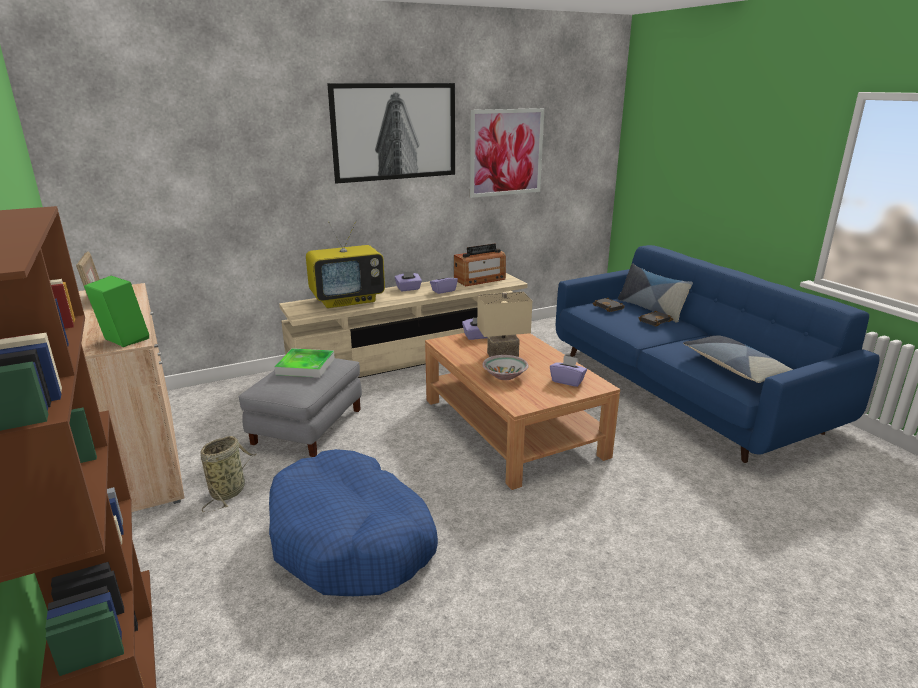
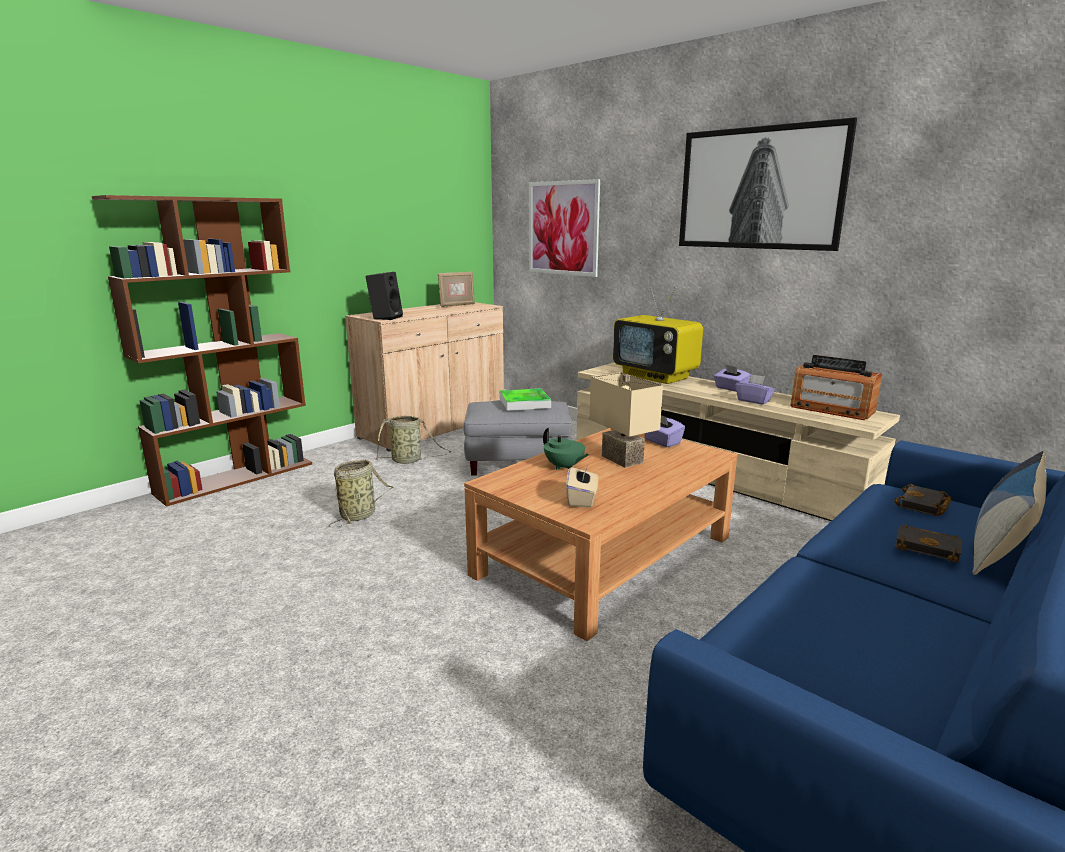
camera: 70 degrees right, 5 degrees down
green speaker [84,276,149,347] -> black speaker [365,272,403,320]
blue dog bed [269,449,438,596] -> basket [329,459,393,527]
picture [470,108,544,198] -> picture moved to [529,179,600,277]
bowl [482,355,529,380] -> green teapot [543,428,590,470]
purple tissue box [550,355,587,387] -> beige tissue box [566,463,598,508]
pillow [683,335,793,383] -> none

